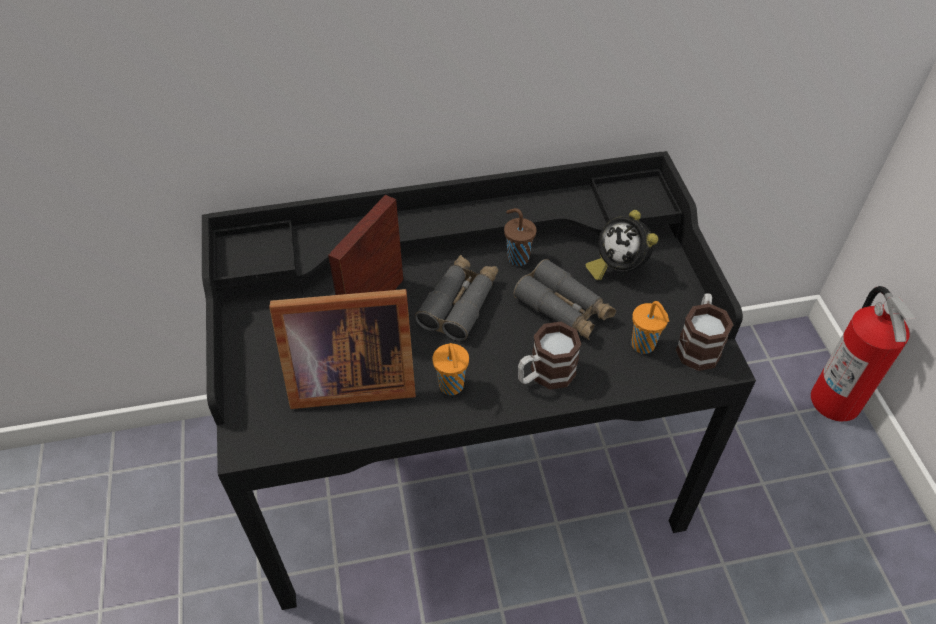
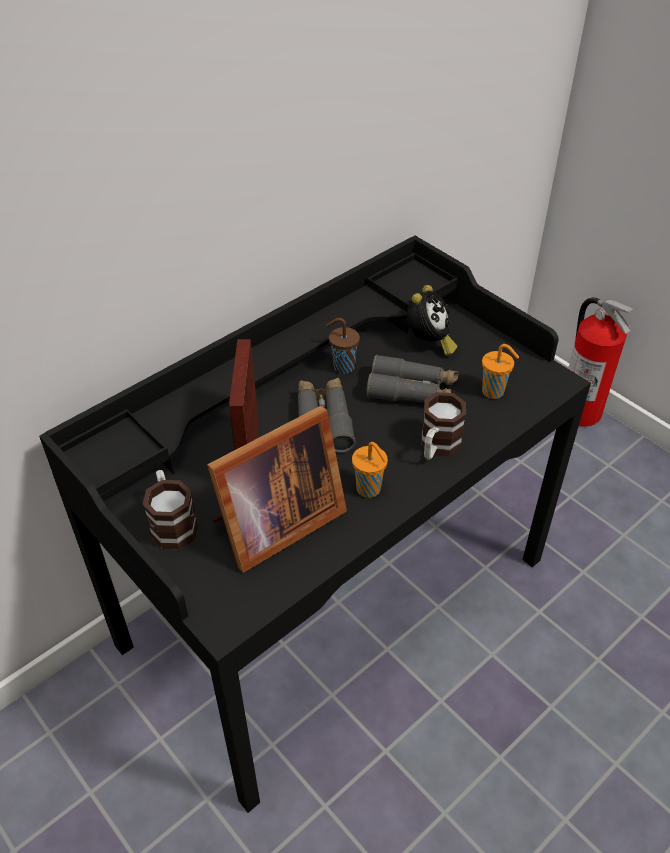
camera: 30 degrees left, 5 degrees down
alarm clock [586,210,658,280] -> alarm clock turned 90 degrees counterclockwise [407,285,457,356]
mug [675,293,734,371] -> mug moved to [143,470,198,549]

